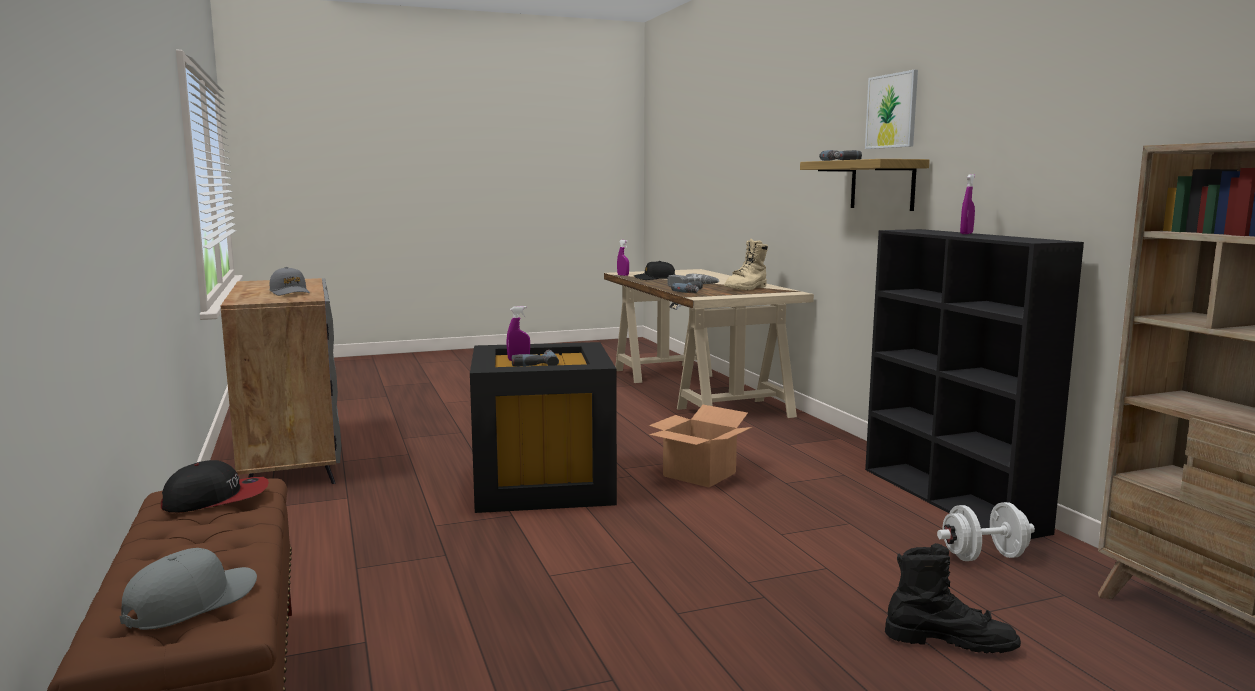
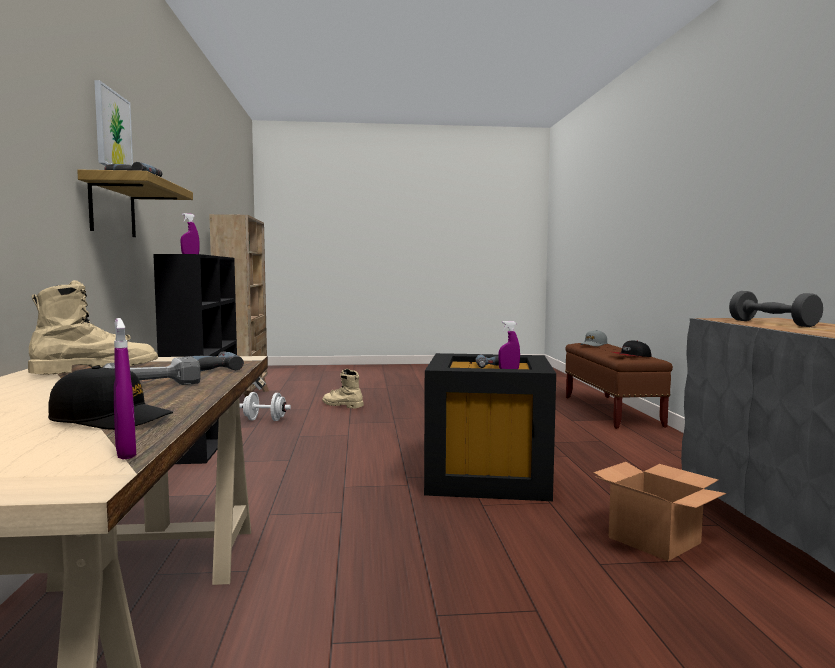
camera: 165 degrees left, 5 degrees down
grey cap [269,267,310,296] -> grey dumbbell [729,291,823,327]
cardboard box [649,405,752,487] -> cardboard box moved to [594,462,726,561]
black boot [885,543,1021,653] -> beige boot [322,369,364,408]

